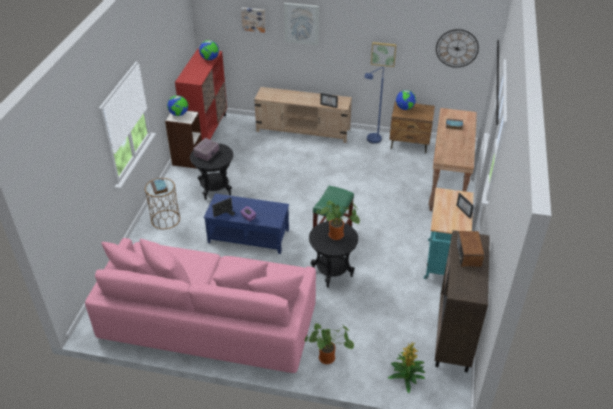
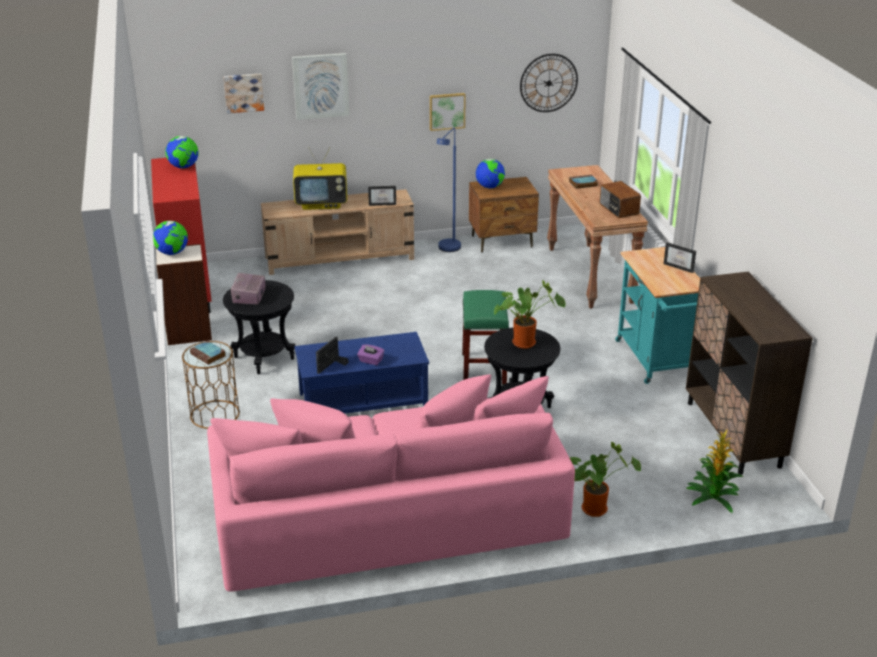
camera: 25 degrees left, 10 degrees down
radio [456,231,484,267] -> radio moved to [599,181,641,218]
none -> television [293,147,347,210]

